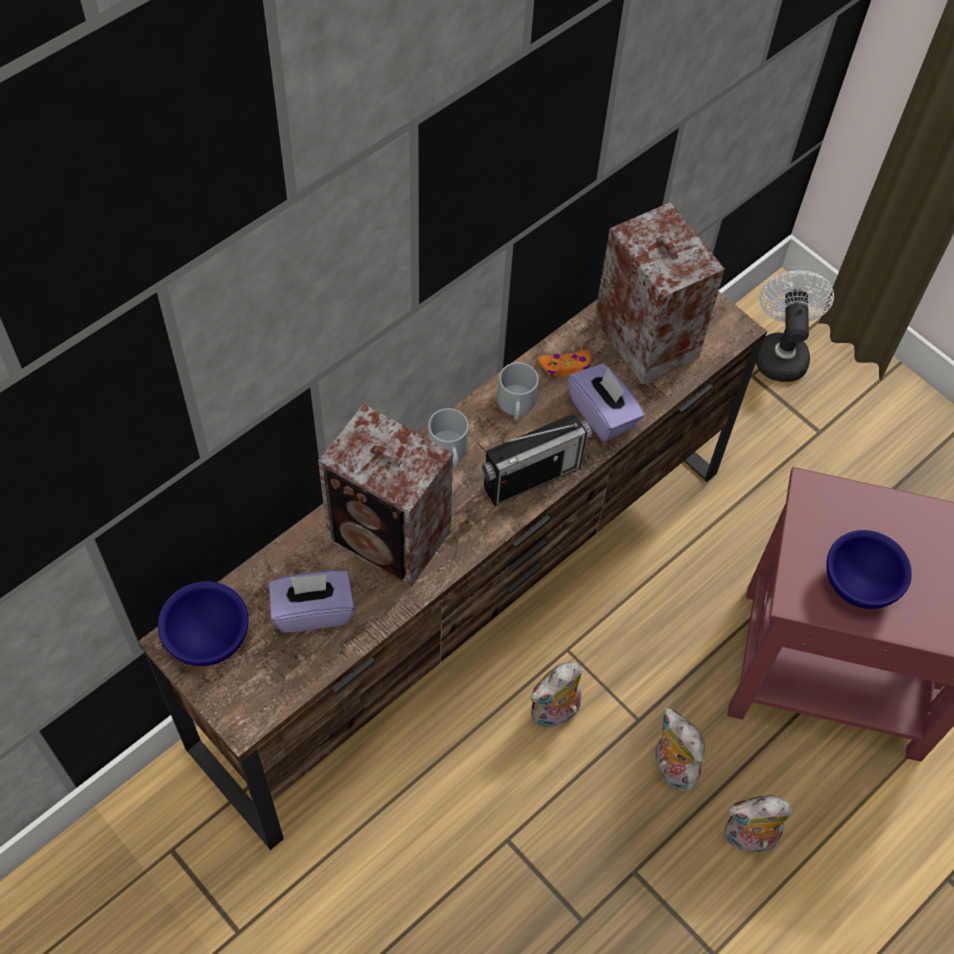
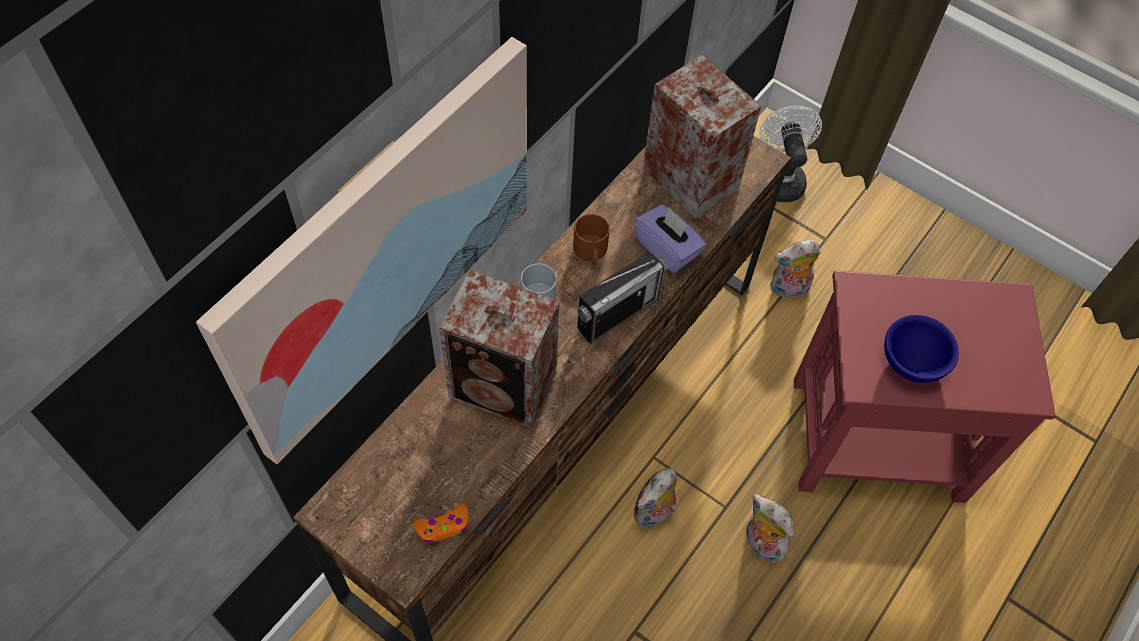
camera: 10 degrees left, 0 degrees up
blue bowl [158,581,249,666] -> none
purple tissue box [269,570,354,633] -> none
grey mug [497,362,539,420] -> brown mug [573,214,610,265]
orange game controller [538,349,591,376] -> orange game controller moved to [413,504,469,544]
plush toy [724,795,792,853] -> plush toy moved to [770,240,821,300]
none -> picture [196,37,527,464]

